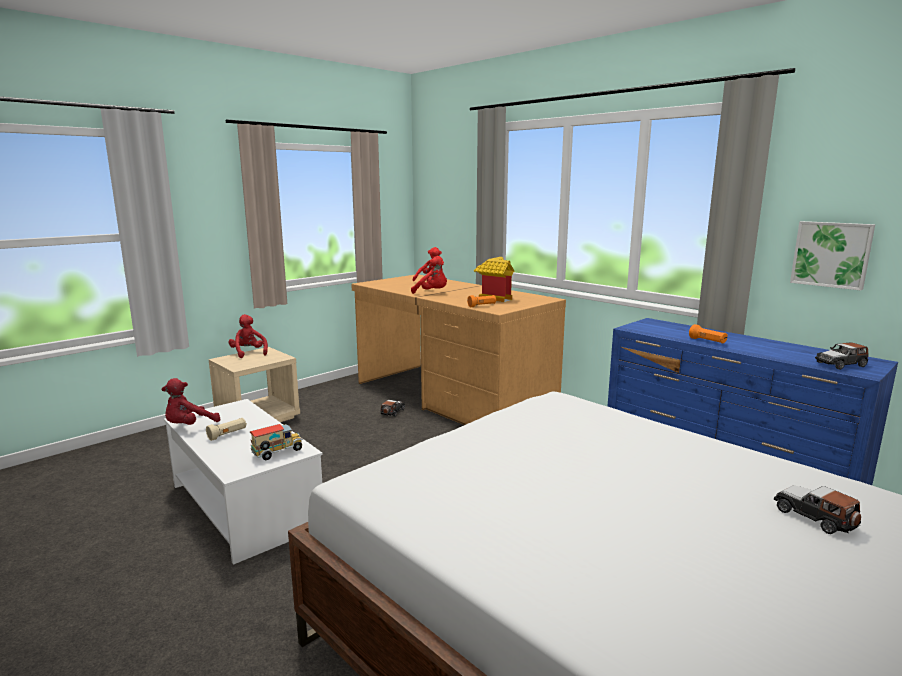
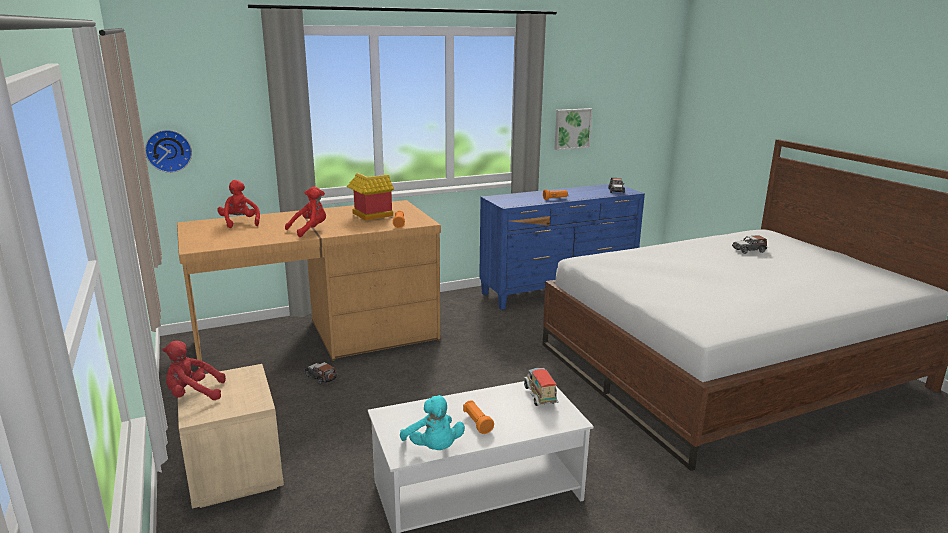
camera: 70 degrees left, 5 degrees up
red plush toy [161,378,220,425] -> turquoise plush toy [400,395,465,450]
beige flashlight [206,418,247,441] -> orange flashlight [463,400,494,434]
none -> wall clock [145,130,192,173]

